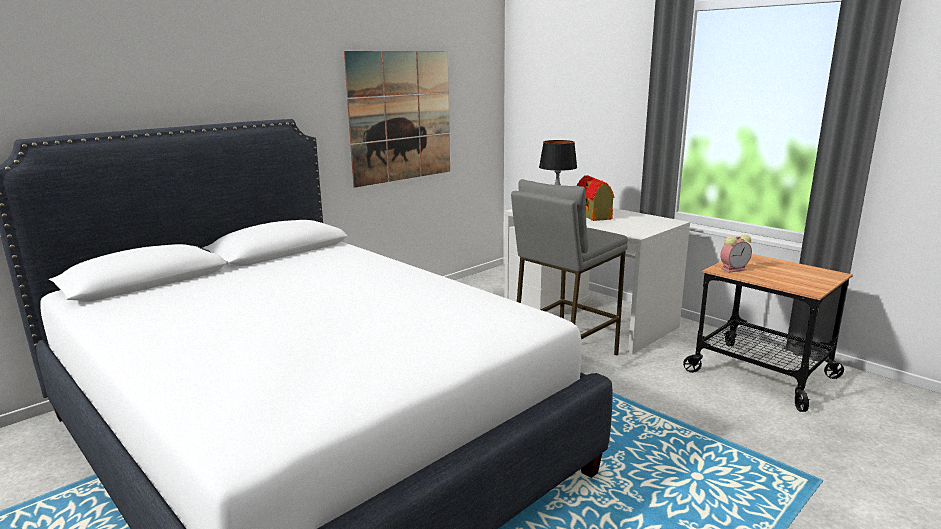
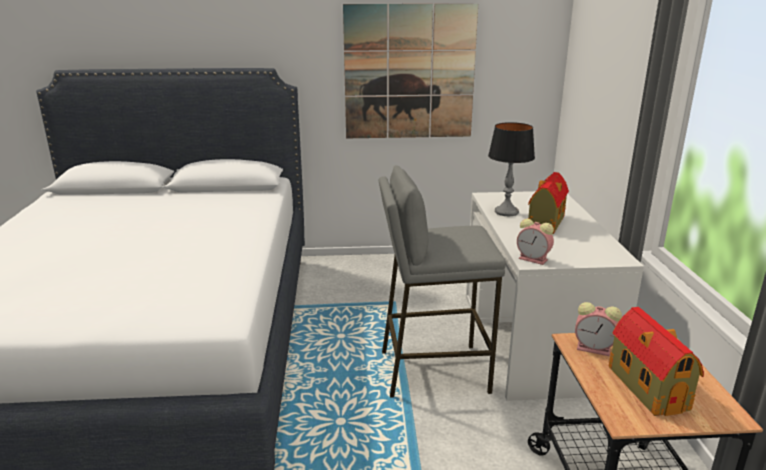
camera: 40 degrees right, 5 degrees up
none -> alarm clock [517,218,554,265]
none -> toy house [609,307,704,416]

